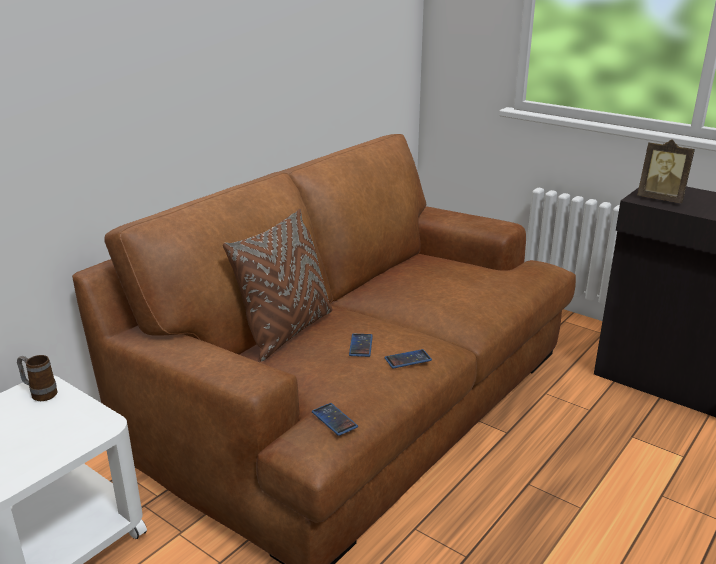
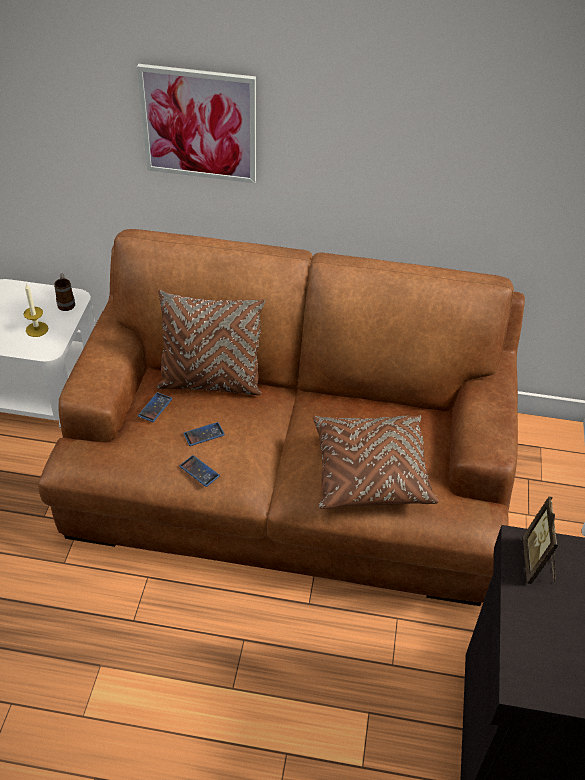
camera: 60 degrees right, 20 degrees up
phone [312,403,358,436] -> phone moved to [138,392,172,422]
none -> candle [23,283,48,337]
none -> picture [137,64,256,183]
none -> brown pillow [313,415,439,509]

